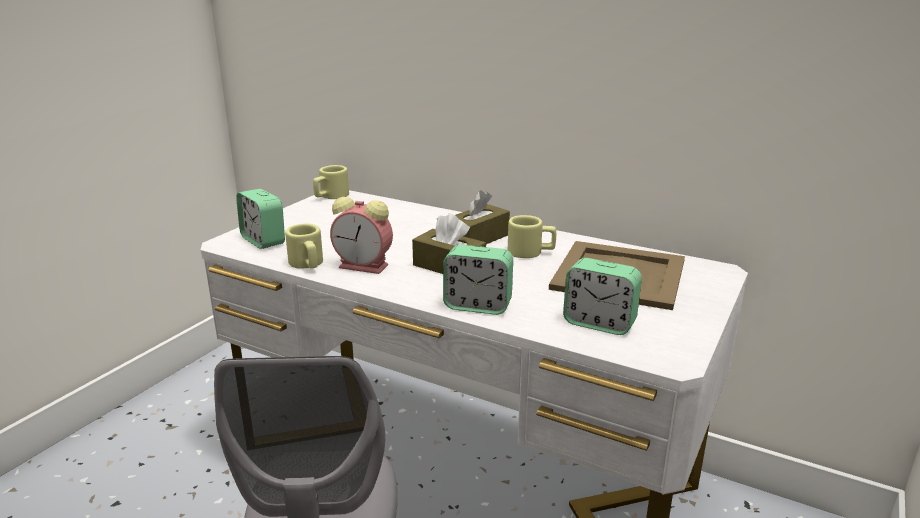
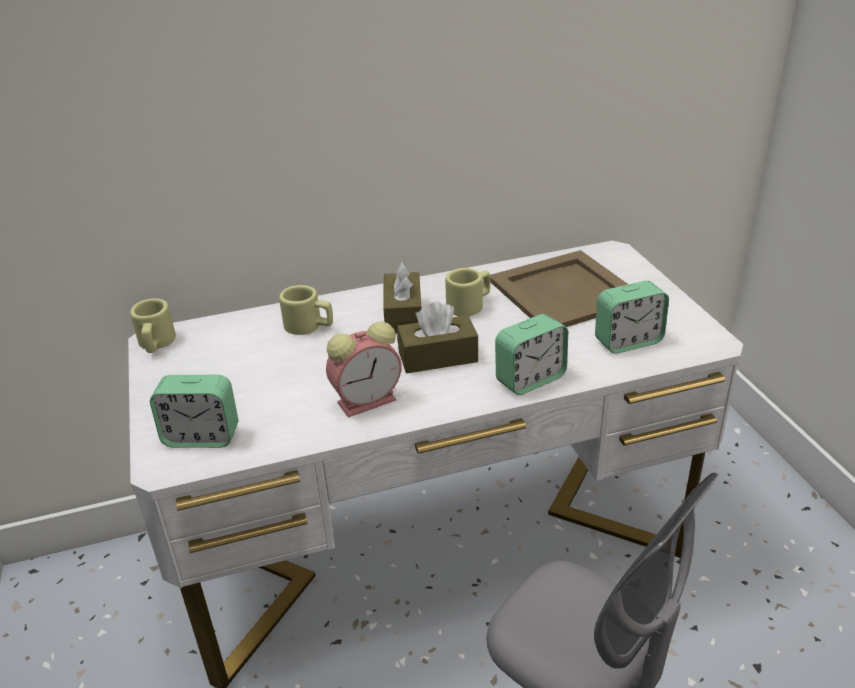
camera: 45 degrees left, 10 degrees up
beige mug [285,224,323,269] -> beige mug moved to [279,285,333,335]

